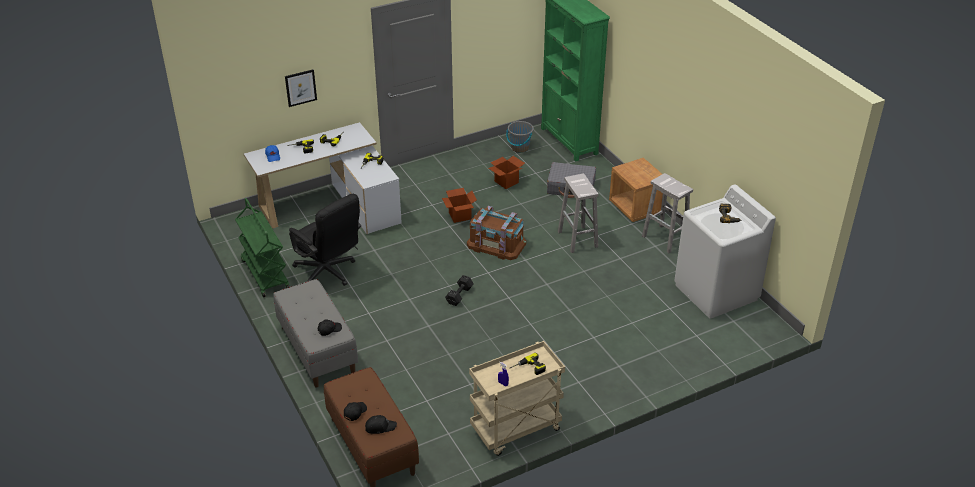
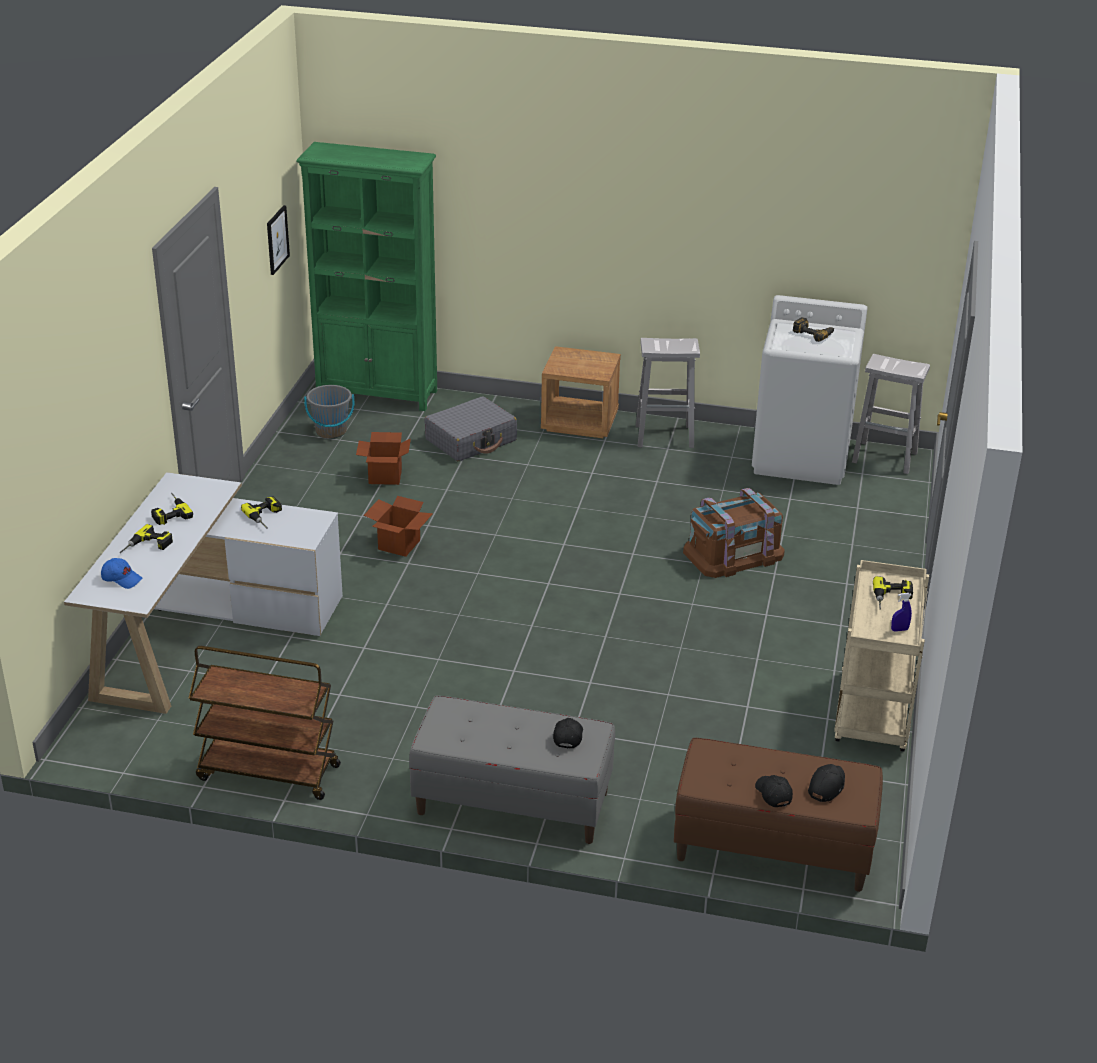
camera: 50 degrees left, 5 degrees down
green cart [235,198,289,298] -> brown cart [189,646,341,800]
picture [285,69,317,107] -> picture moved to [267,205,290,275]
black office chair [289,194,361,286] -> none
black dumbbell [445,275,474,306] -> none
brown storage box [467,206,526,260] -> brown storage box moved to [683,488,785,578]
white stool [558,173,599,253] -> white stool moved to [852,354,930,474]

